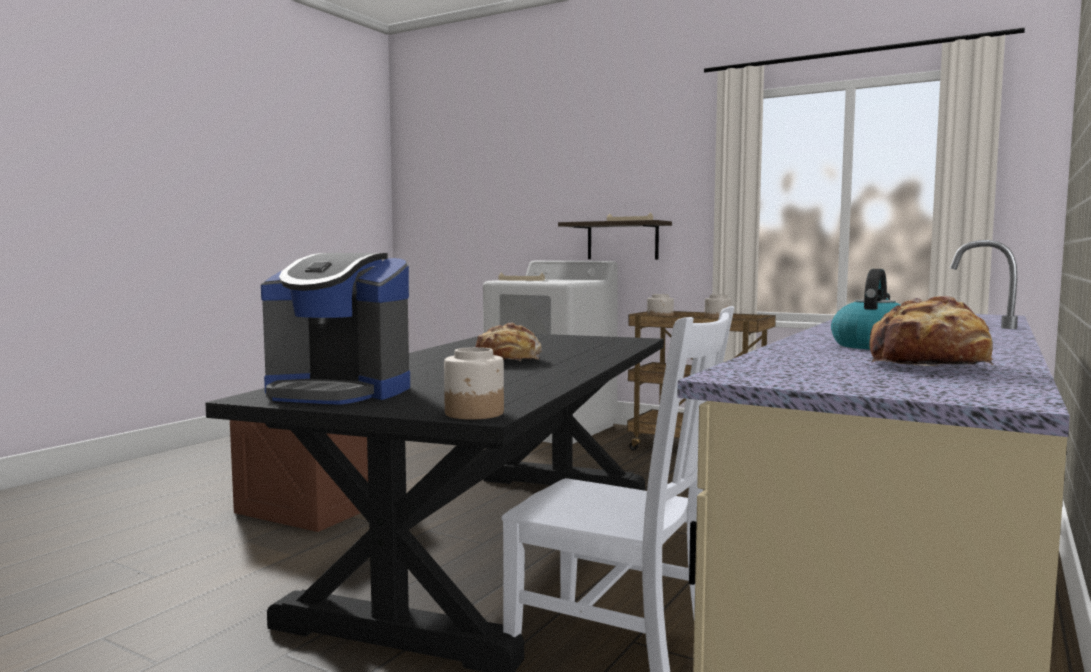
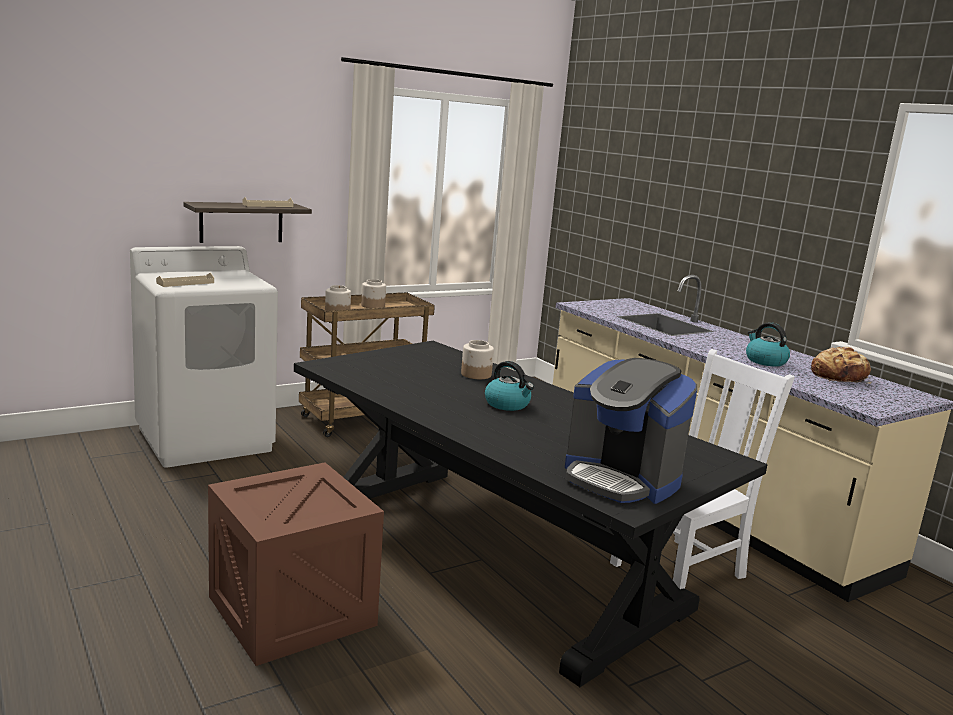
camera: 65 degrees left, 10 degrees up
coffee machine [261,253,410,405] -> coffee machine turned 90 degrees clockwise [565,358,697,504]
jar [444,347,504,420] -> jar moved to [461,340,494,379]
bread [475,323,542,361] -> kettle [485,361,534,411]

